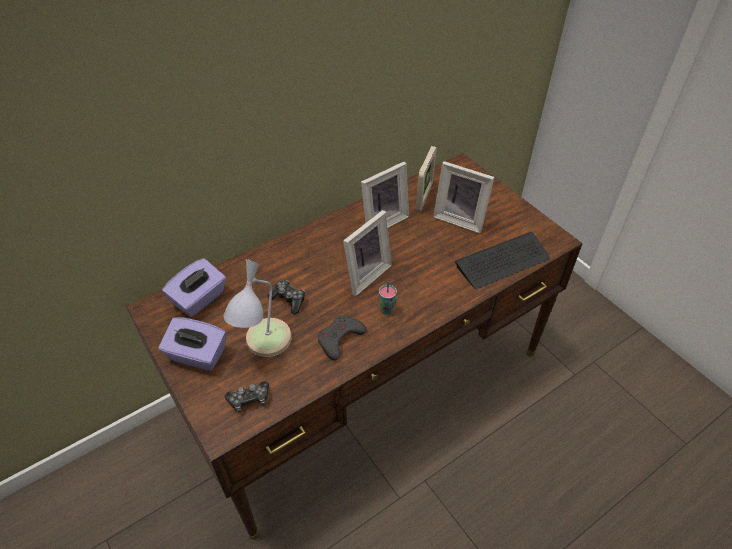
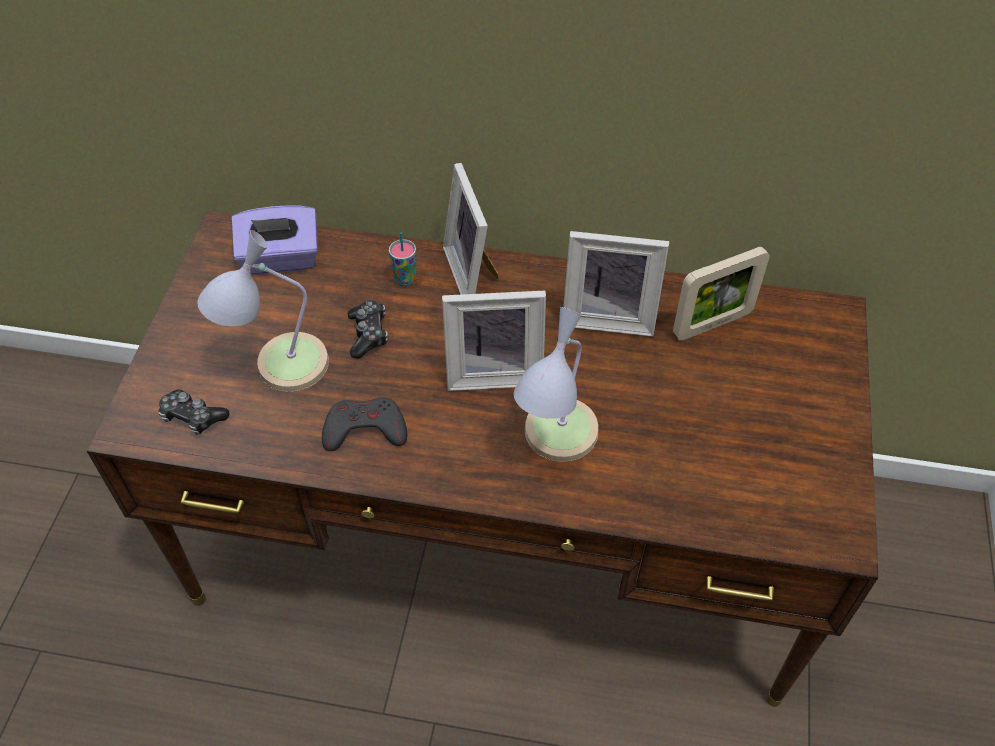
camera: 45 degrees right, 5 degrees up
purple tissue box [158,317,226,371] -> none
cup [379,281,397,314] -> cup moved to [389,232,416,286]
picture frame [433,161,494,233] -> picture frame moved to [443,163,498,295]
keyboard [455,232,550,289] -> none
none -> table lamp [514,307,598,462]

